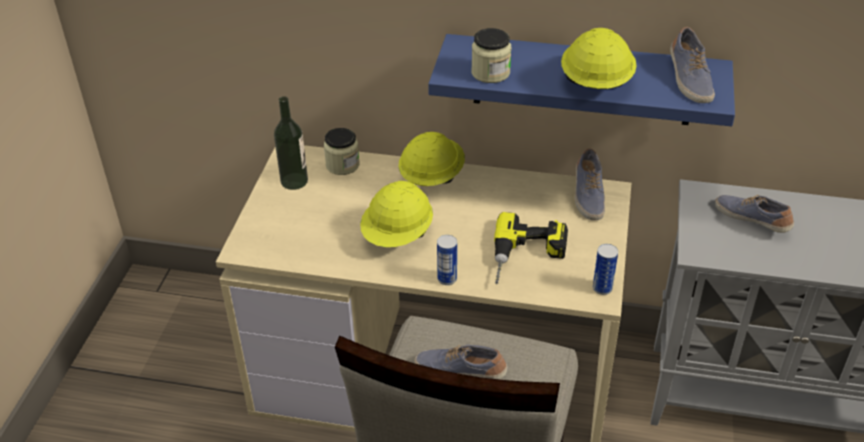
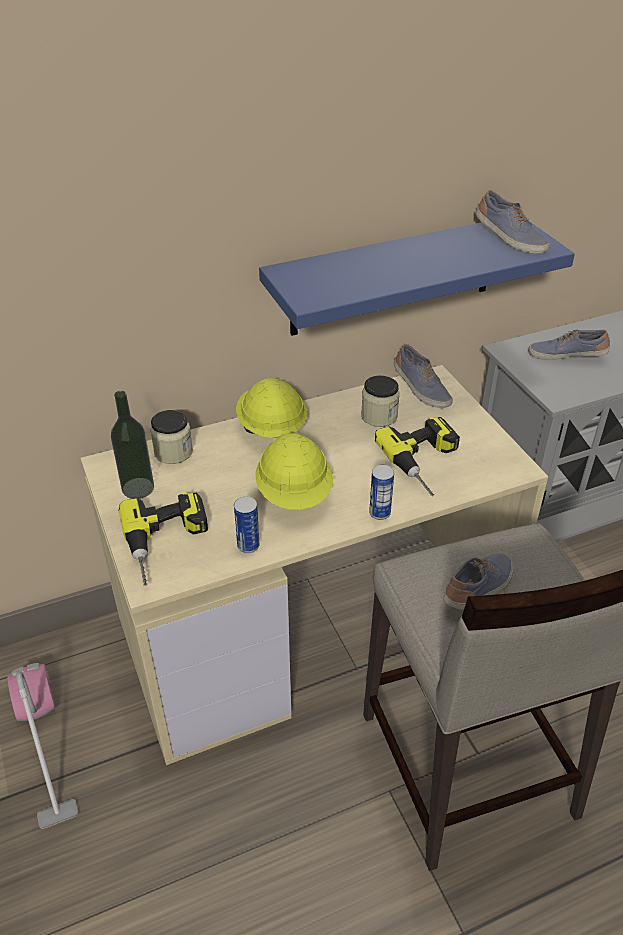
camera: 35 degrees left, 0 degrees up
shoe [415,345,508,380] -> shoe turned 150 degrees clockwise [443,552,514,610]
jar [471,28,511,83] -> jar moved to [361,376,400,427]
yellow hard hat [561,28,637,89] -> none
can [593,244,618,295] -> can moved to [234,496,260,553]
none -> vacuum cleaner [7,663,78,829]
none -> power drill [119,492,208,586]

